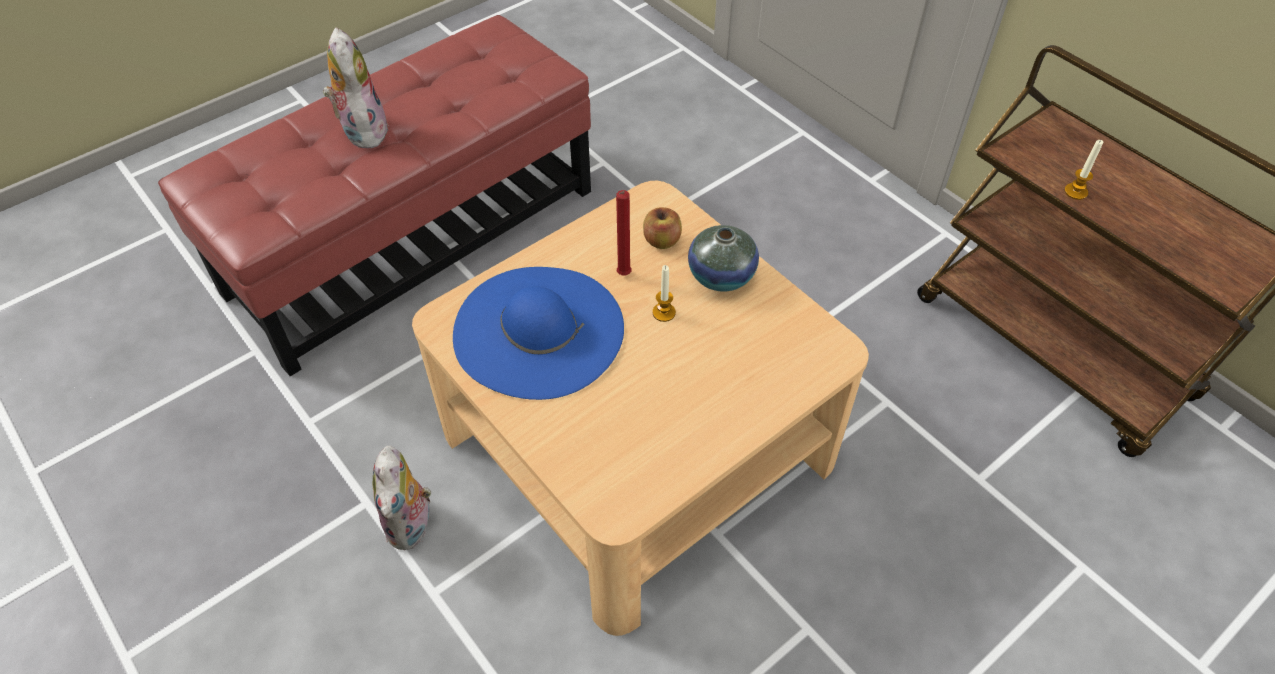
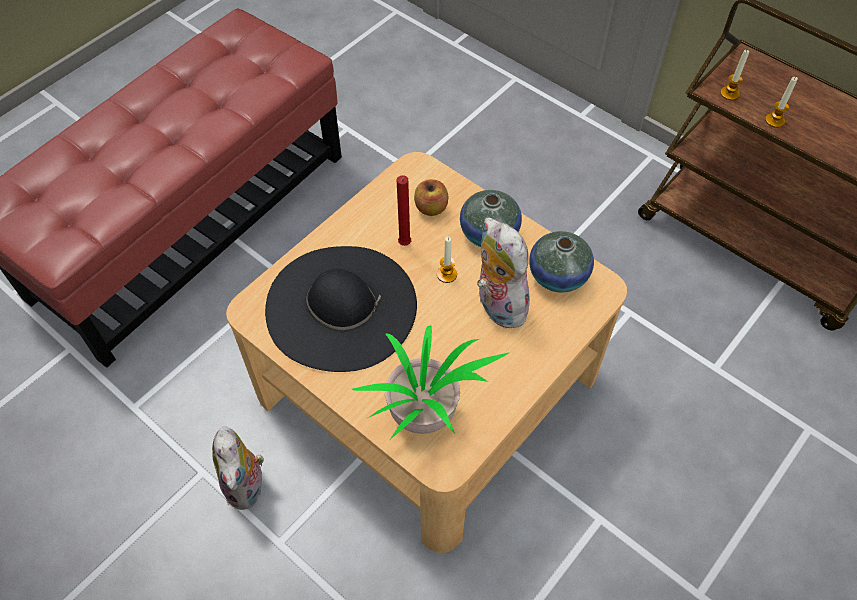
camera: 10 degrees left, 5 degrees up
plush toy [322,28,389,148] -> plush toy moved to [477,217,530,328]
blue hat [453,267,624,400] -> black hat [265,246,417,372]
none -> potted plant [352,326,510,440]
none -> vase [529,231,594,293]
none -> candle [720,50,749,100]

